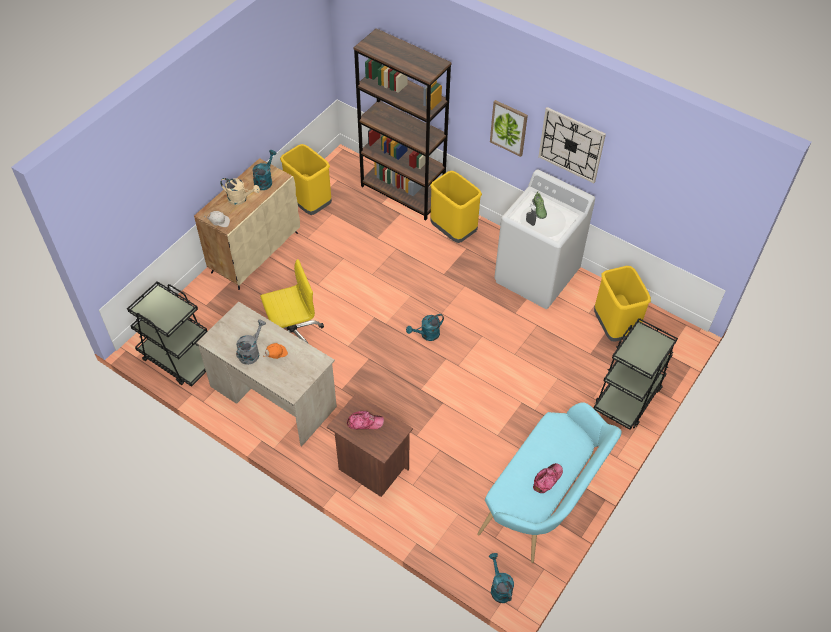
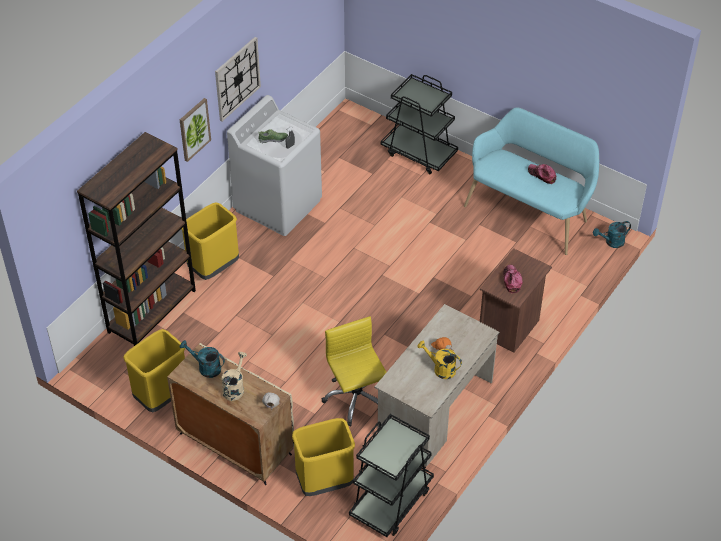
camera: 90 degrees left, 5 degrees down
grey watering can [236,320,266,365] -> yellow watering can [417,341,462,379]
turquoise watering can [406,314,444,341] -> none
yellow trash can [594,266,651,342] -> yellow trash can moved to [292,418,355,496]

